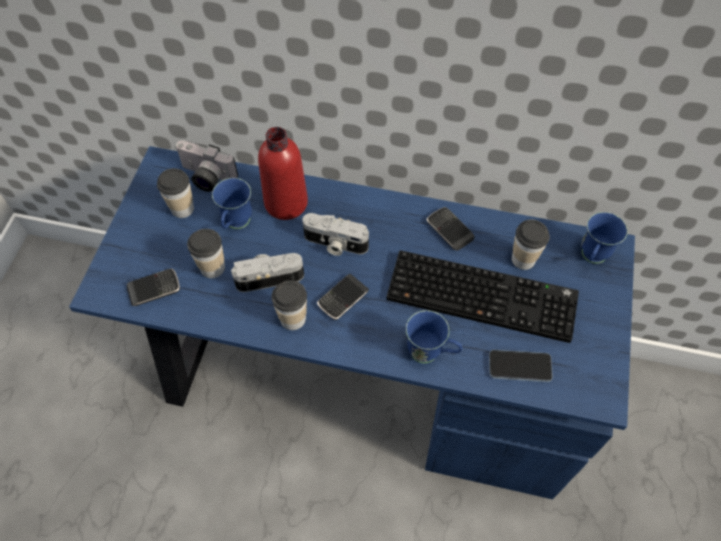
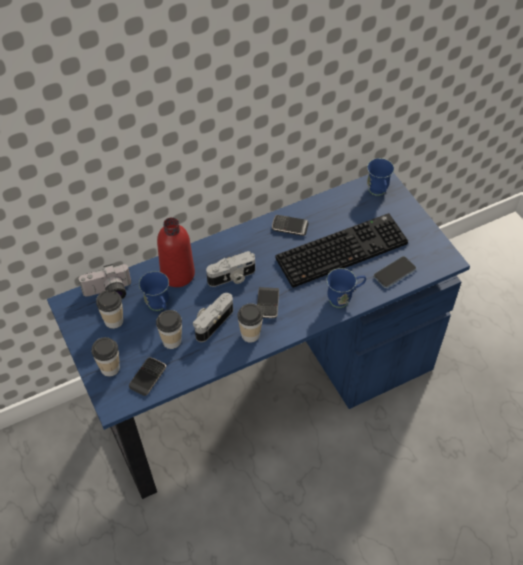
camera: 40 degrees left, 5 degrees down
cup [512,219,550,270] -> cup moved to [92,337,120,377]

